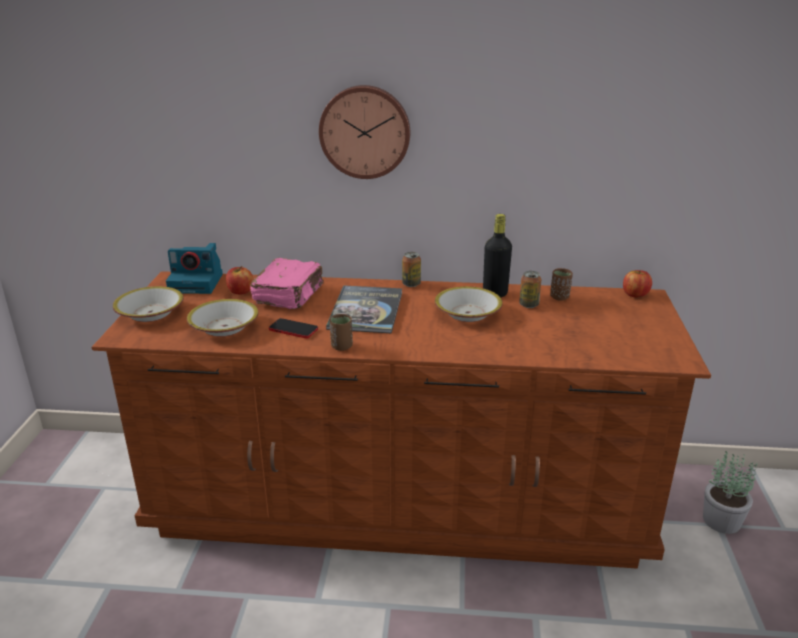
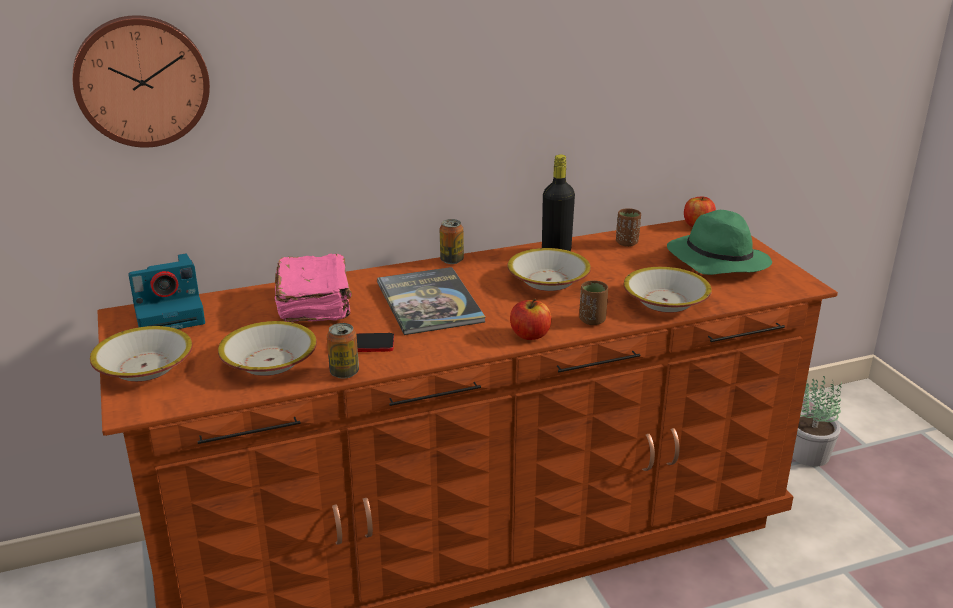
camera: 25 degrees left, 0 degrees up
apple [226,266,253,295] -> apple moved to [510,299,552,340]
wall clock [319,85,410,179] -> wall clock moved to [72,15,210,148]
brown cup [330,314,353,351] -> brown cup moved to [579,280,608,325]
can [519,271,541,308] -> can moved to [327,323,359,379]
none -> bowl [623,267,712,313]
none -> green hat [667,210,772,275]

